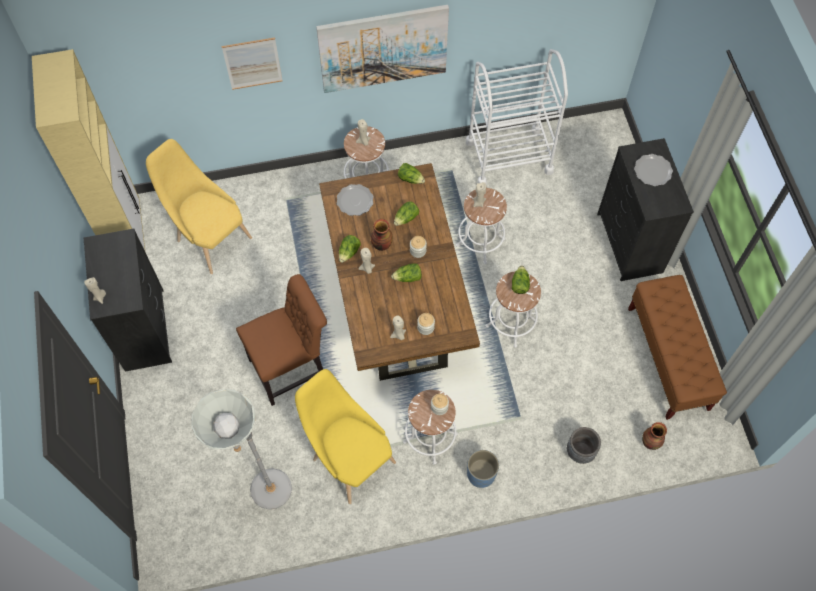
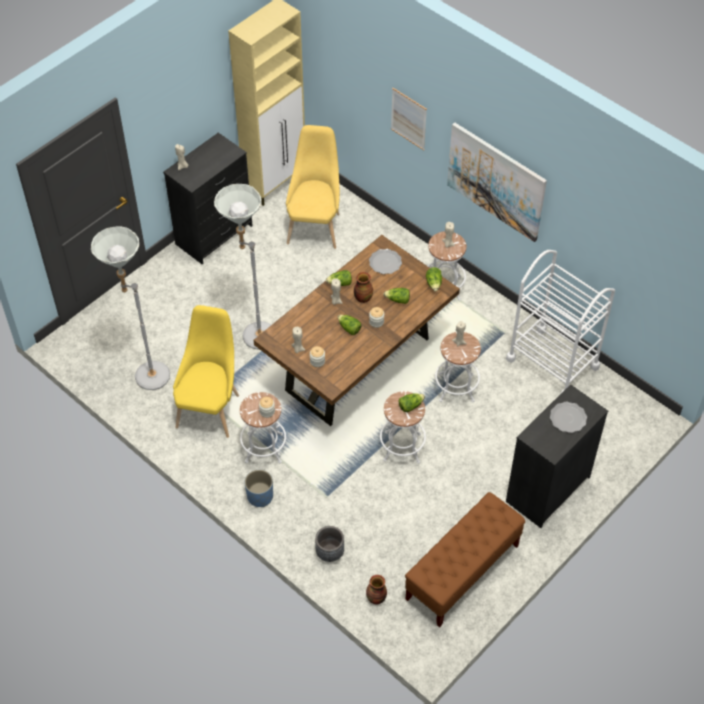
camera: 55 degrees right, 10 degrees down
brown chair [236,274,327,406] -> grey floor lamp [214,184,271,350]

